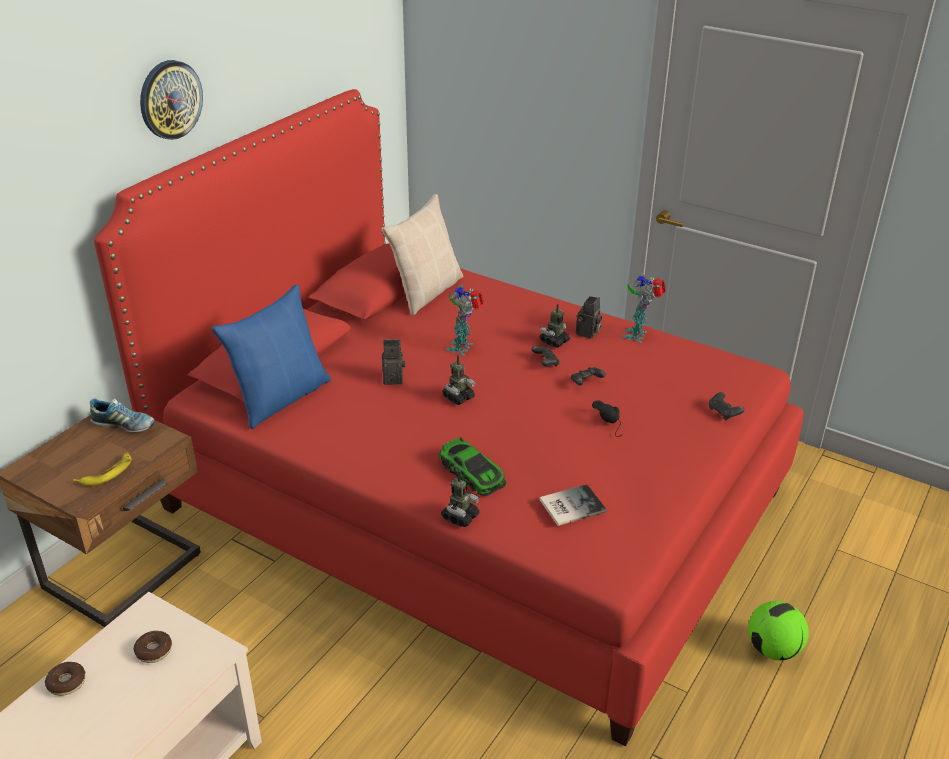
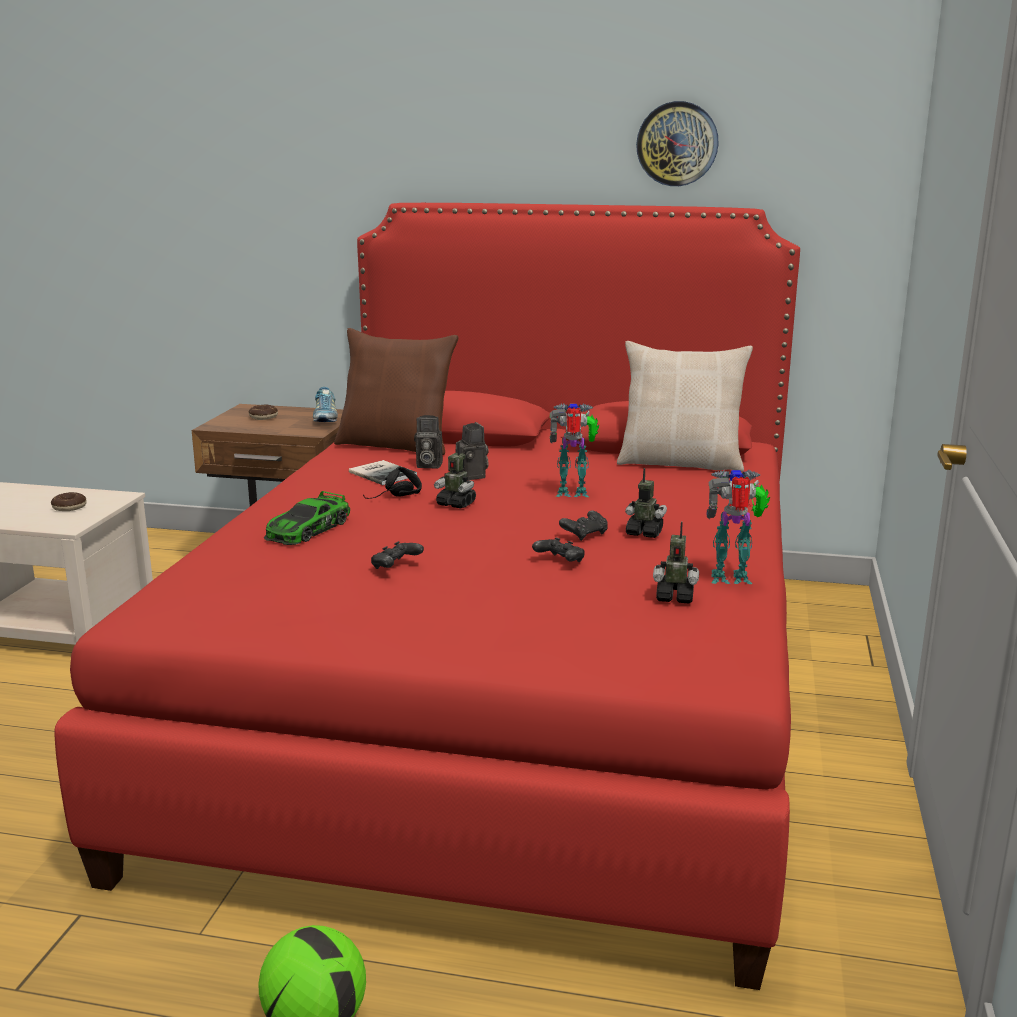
camera: 70 degrees right, 15 degrees down
donut [45,662,86,696] -> donut moved to [249,405,278,420]
banana [73,452,131,486] -> none
wall clock [140,60,203,140] -> wall clock moved to [636,101,718,186]
blue pillow [212,284,331,429] -> brown pillow [334,328,458,455]
toy robot [441,471,480,527] -> toy robot moved to [653,522,699,604]
book [540,484,607,526] -> book moved to [349,460,417,485]
camera [576,296,602,339] -> camera moved to [414,415,443,469]
black headphones [592,400,621,437] -> black headphones moved to [363,466,422,499]
black game controller [708,392,745,420] -> black game controller moved to [371,541,424,569]

